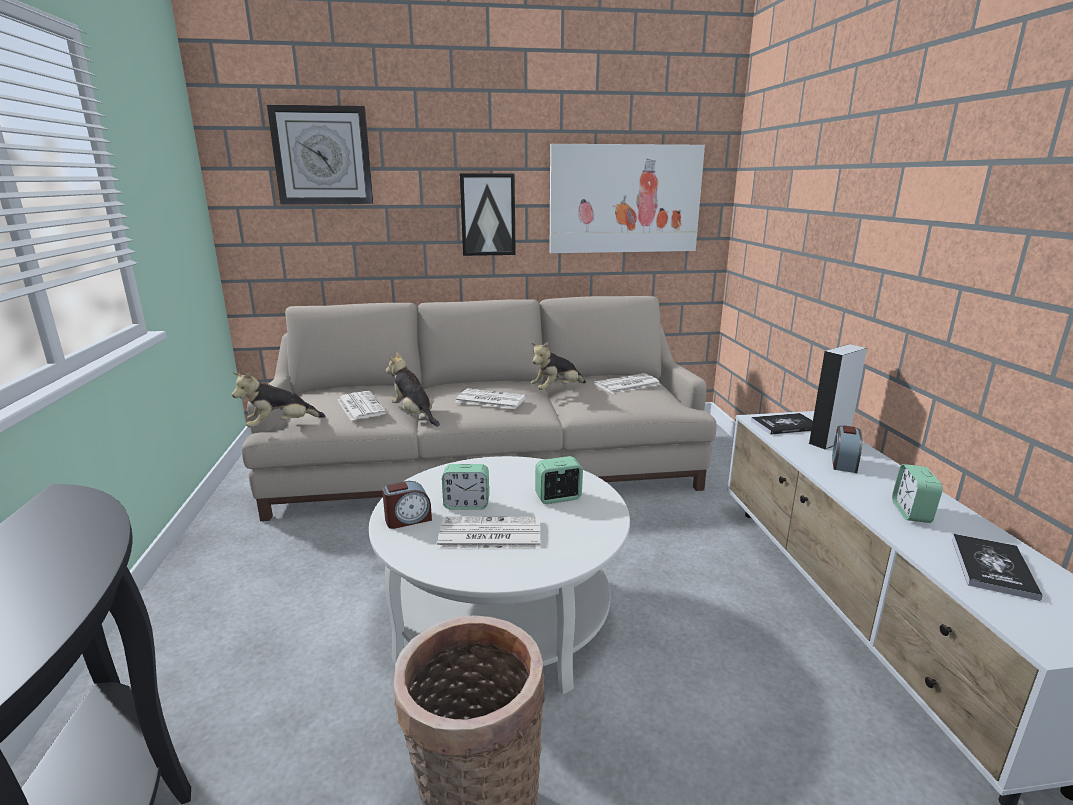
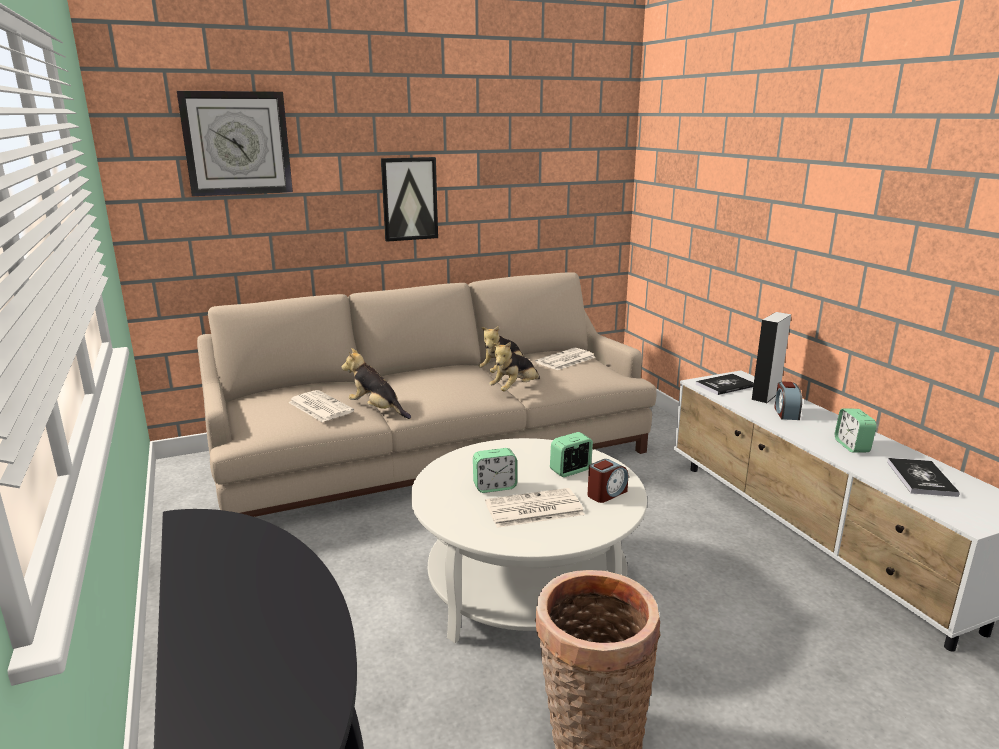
camera: 15 degrees left, 0 degrees up
plush toy [232,372,326,428] -> plush toy moved to [489,342,540,391]
alarm clock [382,481,432,529] -> alarm clock moved to [588,459,628,503]
newspaper [455,388,527,409] -> none
picture [550,144,705,253] -> none

